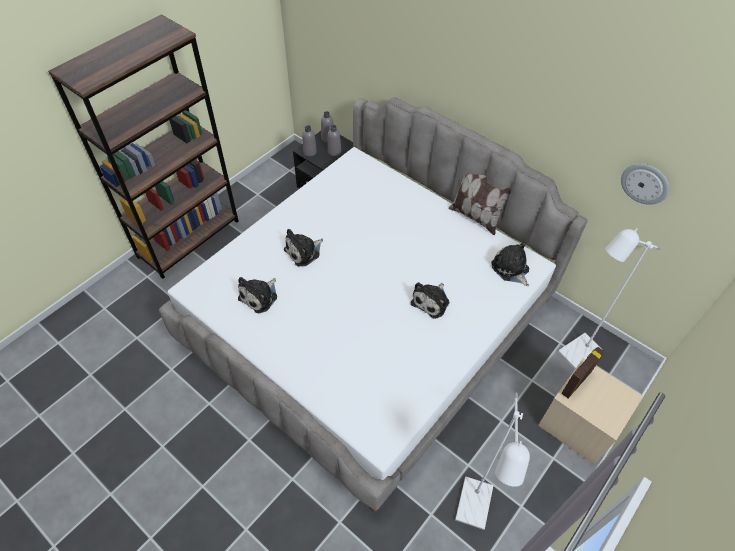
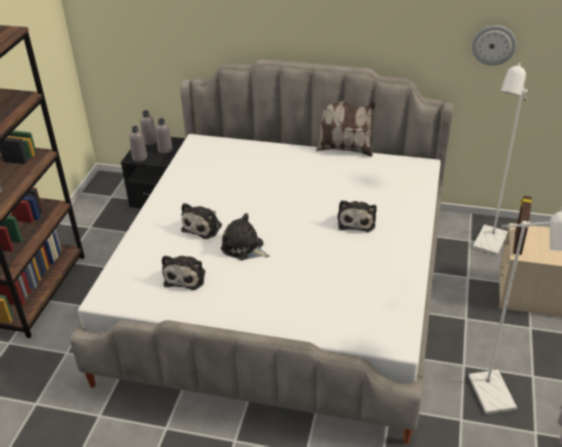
camera: 25 degrees left, 15 degrees down
plush toy [491,242,529,286] -> plush toy moved to [221,213,270,260]

